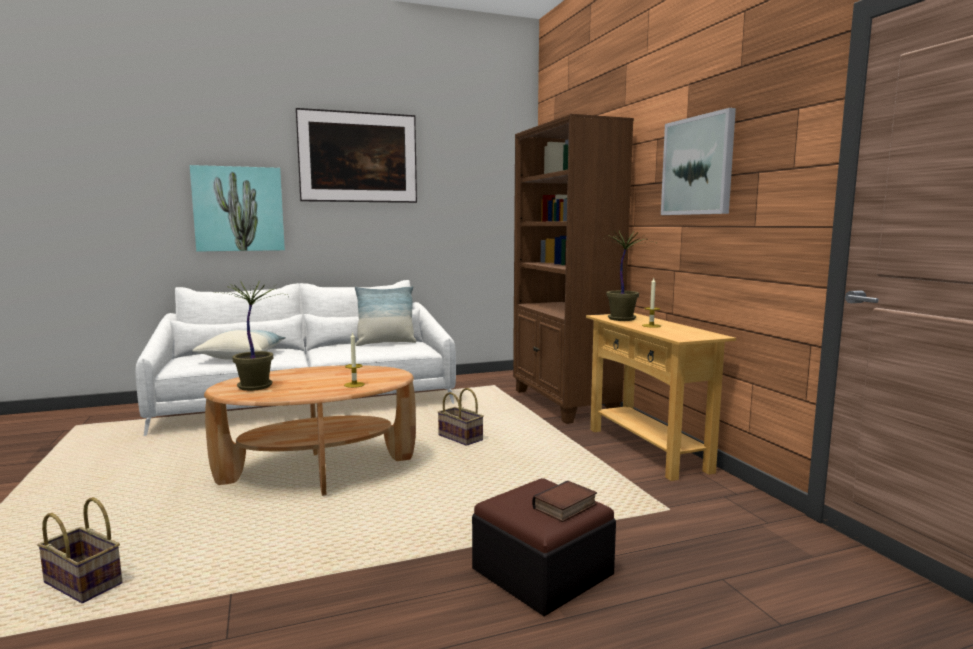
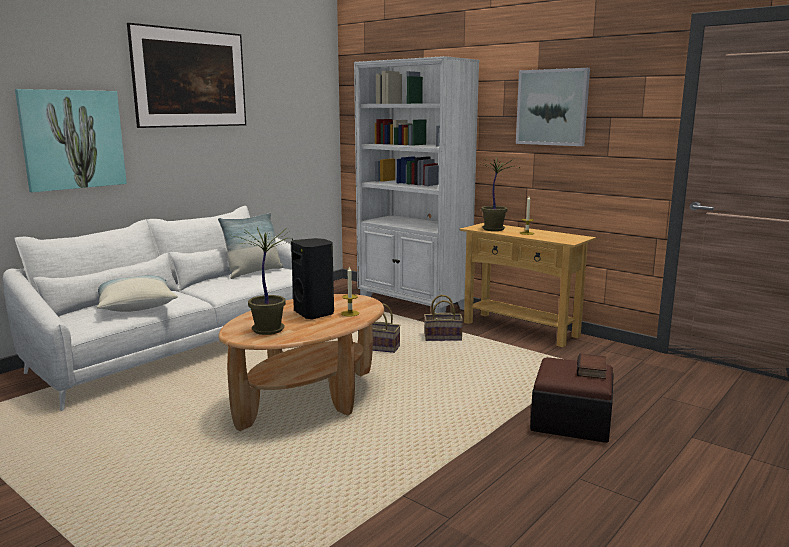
camera: 30 degrees left, 5 degrees up
basket [37,497,122,603] -> basket moved to [424,295,463,341]
brown bookcase [513,114,634,424] -> white bookcase [354,56,479,313]
none -> black speaker [291,238,334,320]

